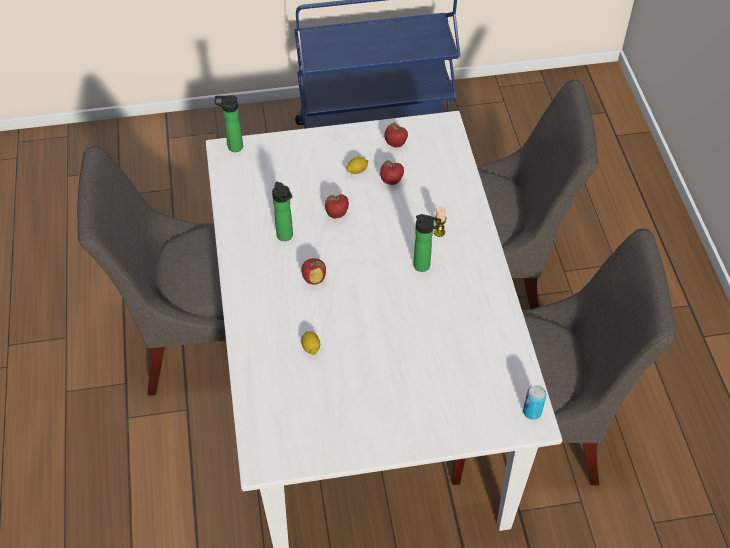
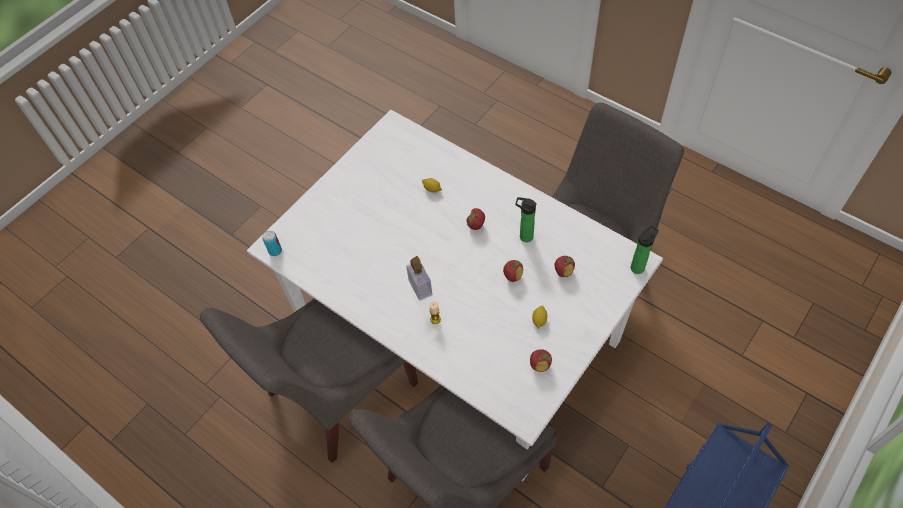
camera: 140 degrees right, 5 degrees up
apple [380,160,404,185] -> apple moved to [554,256,575,277]
bottle [413,214,441,272] -> soap dispenser [406,256,432,300]

